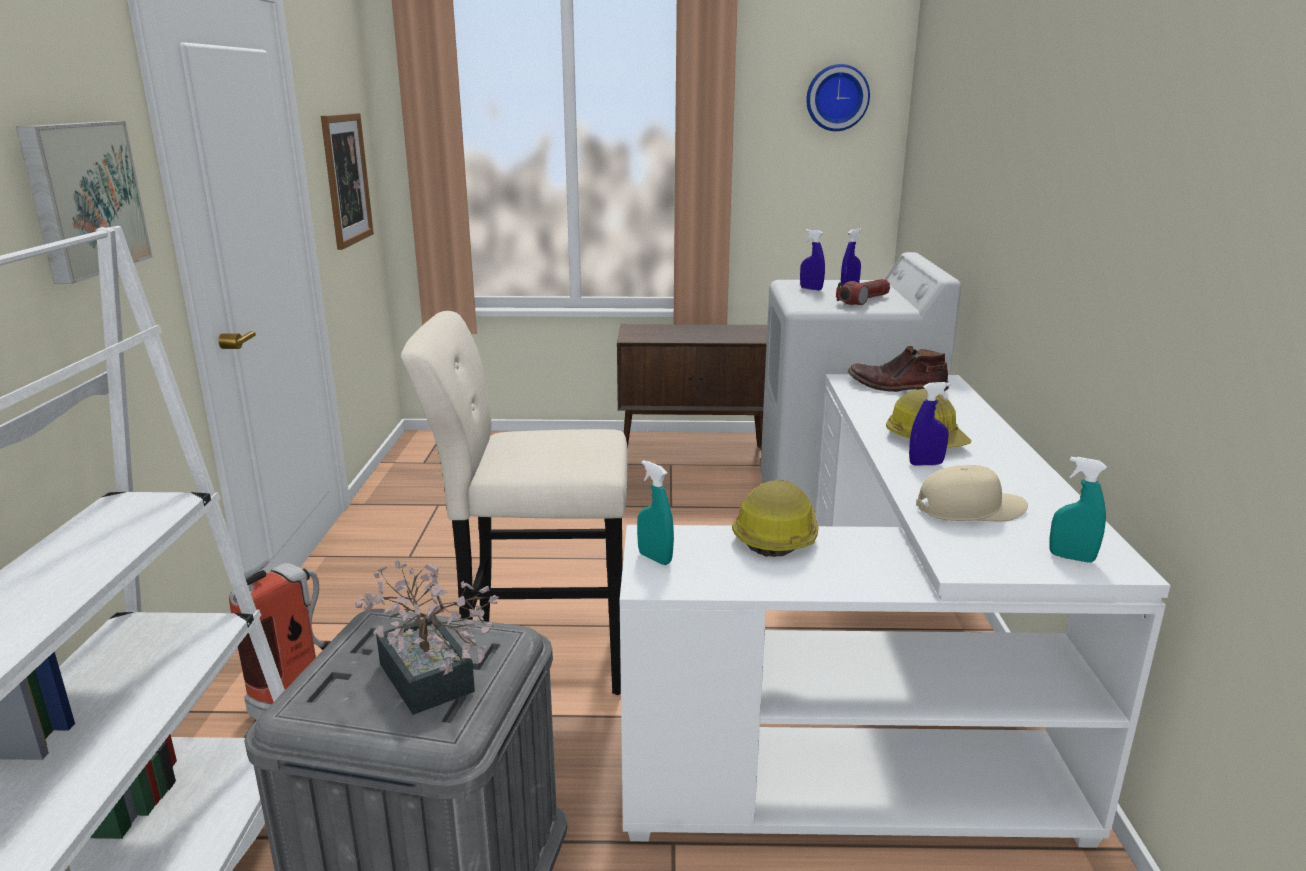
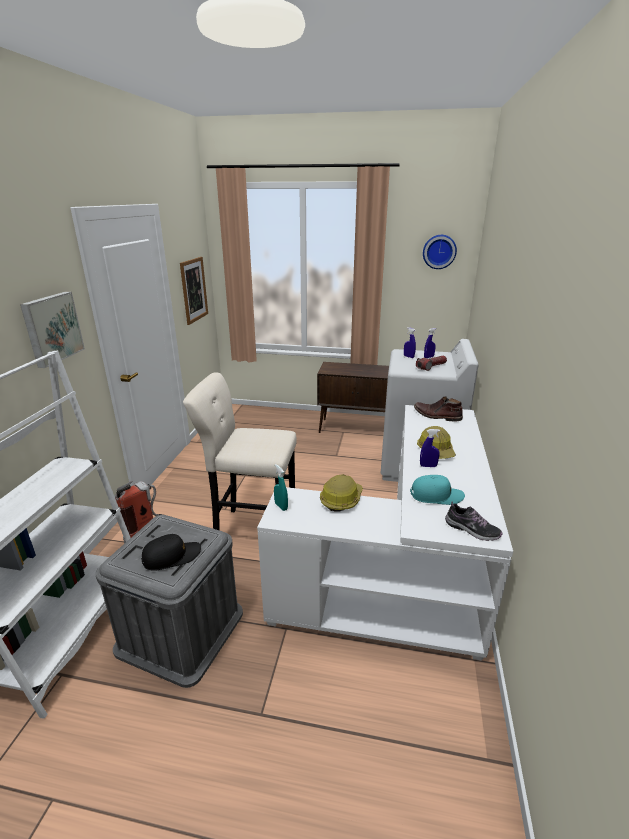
camera: 10 degrees right, 5 degrees up
potted plant [355,561,500,715] -> black cap [141,534,201,571]
beige cap [916,465,1028,521] -> turquoise cap [410,475,465,505]
turquoise spray bottle [1049,457,1107,563] -> shoe [445,501,502,541]

